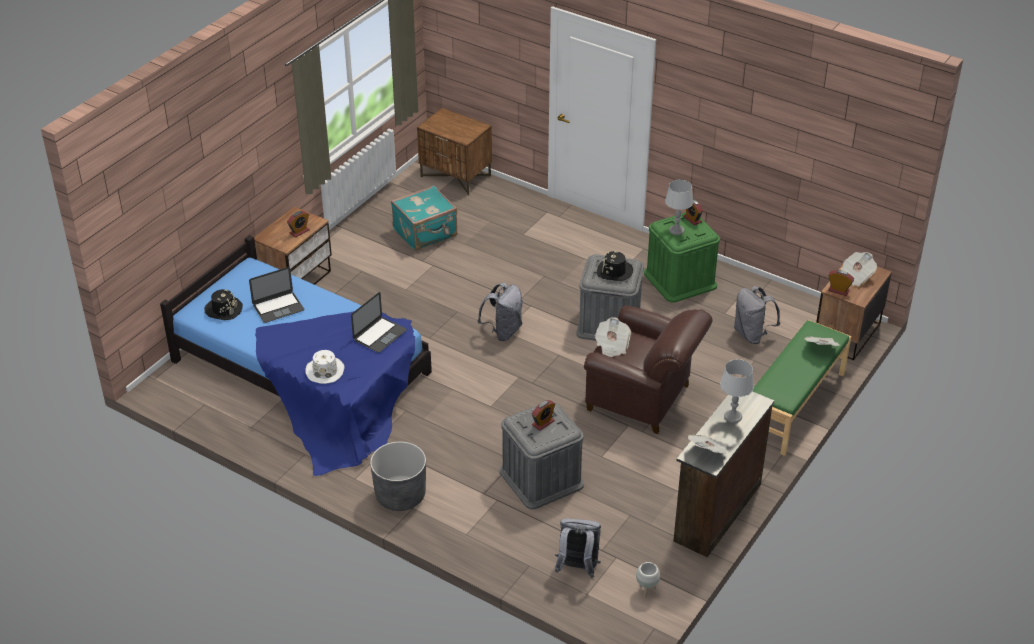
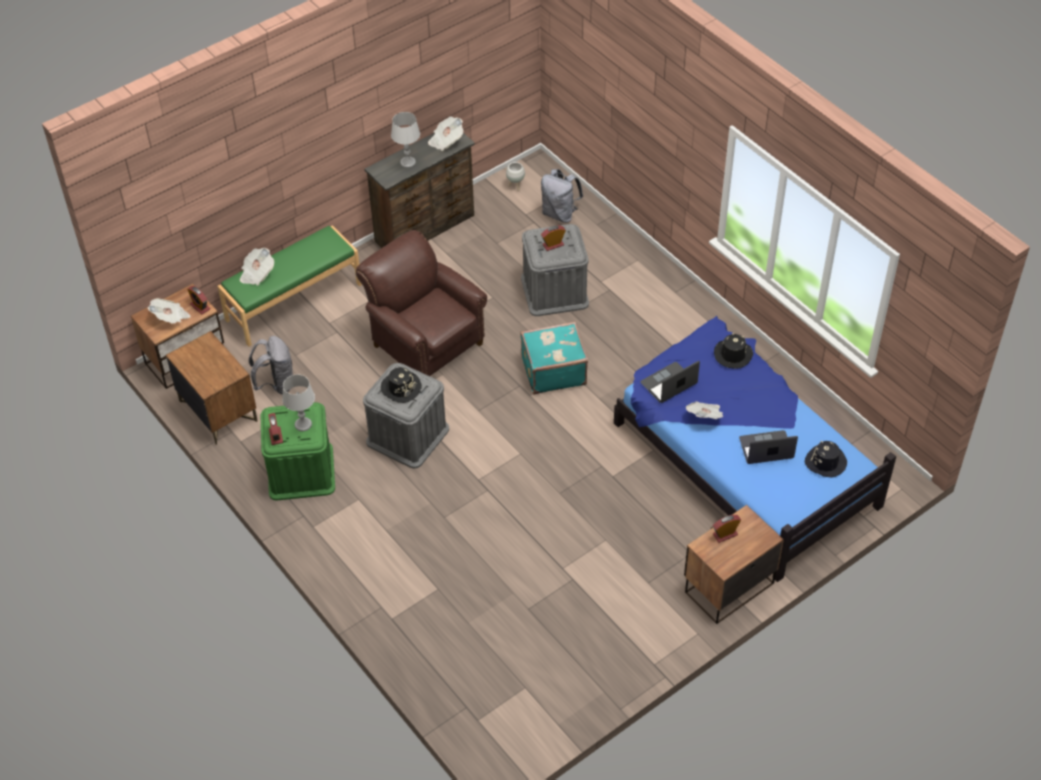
camera: 160 degrees left, 10 degrees up
white hat [305,350,345,384] -> black hat [714,333,753,368]
grey planter [370,441,426,511] -> none
turquoise suitcase [391,185,457,251] -> turquoise suitcase moved to [520,322,588,395]
brown nightstand [417,108,492,195] -> brown nightstand moved to [166,331,258,445]
grey backpack [477,282,523,341] -> none
newspaper [595,317,631,357] -> newspaper moved to [686,401,724,419]

